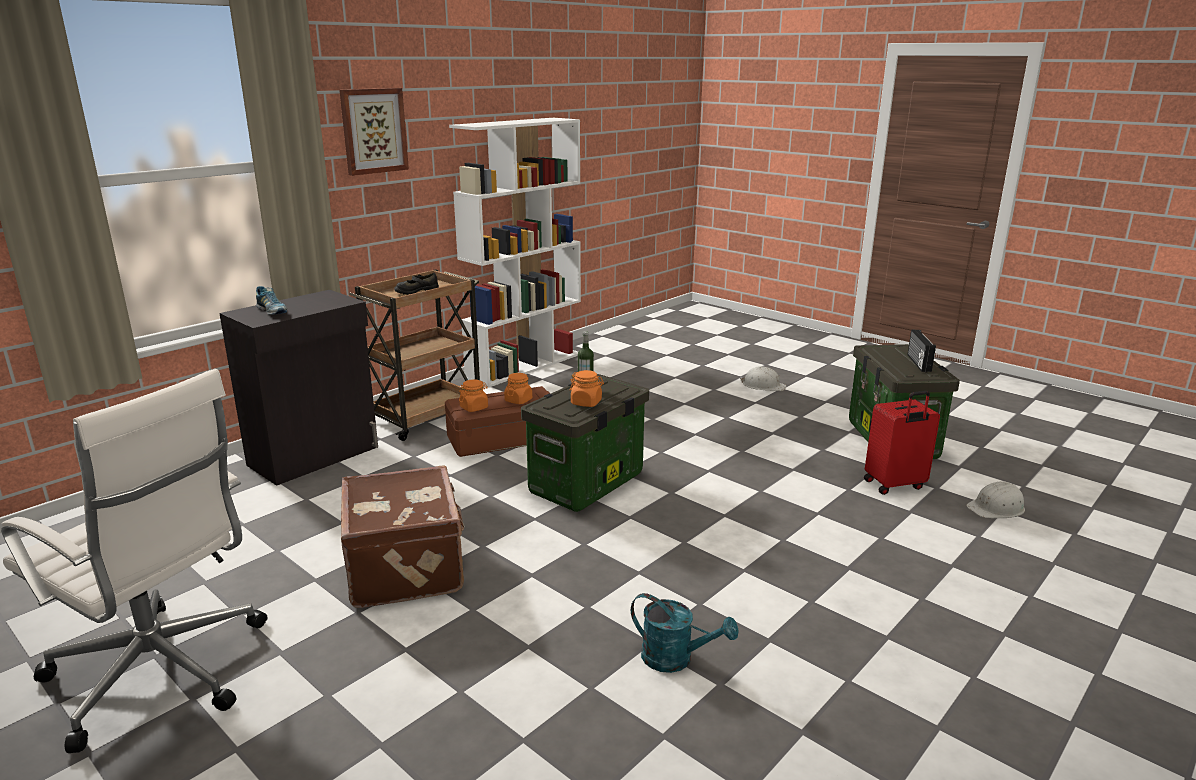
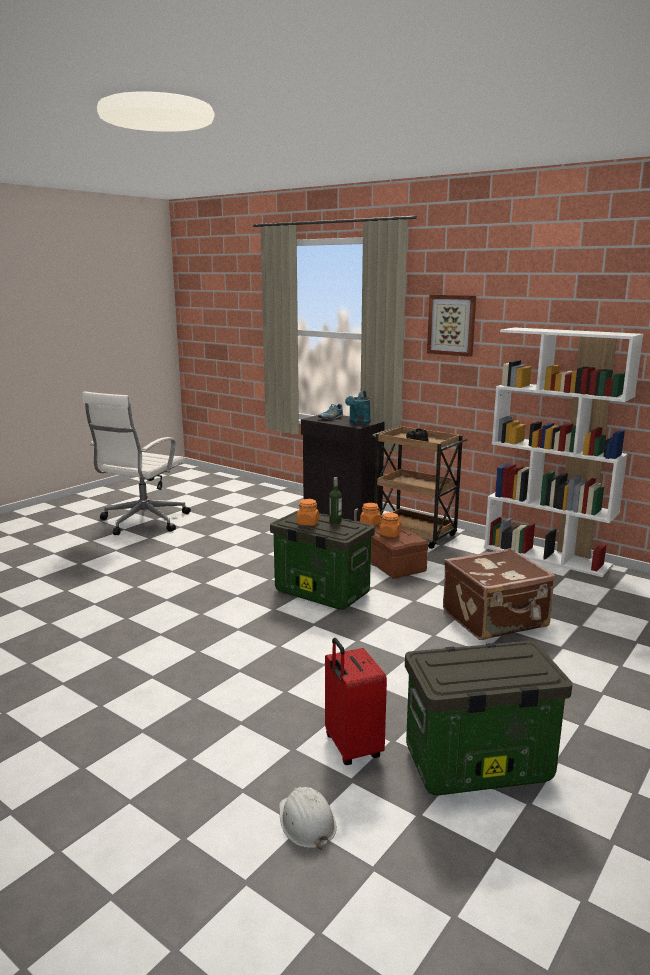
camera: 85 degrees right, 5 degrees down
brown suitcase [341,465,465,608] -> brown suitcase moved to [443,548,555,640]
turquoise watering can [631,593,739,673] -> turquoise watering can moved to [345,391,371,424]
white hard hat [740,366,786,391] -> none
radio [907,330,936,372] -> none

